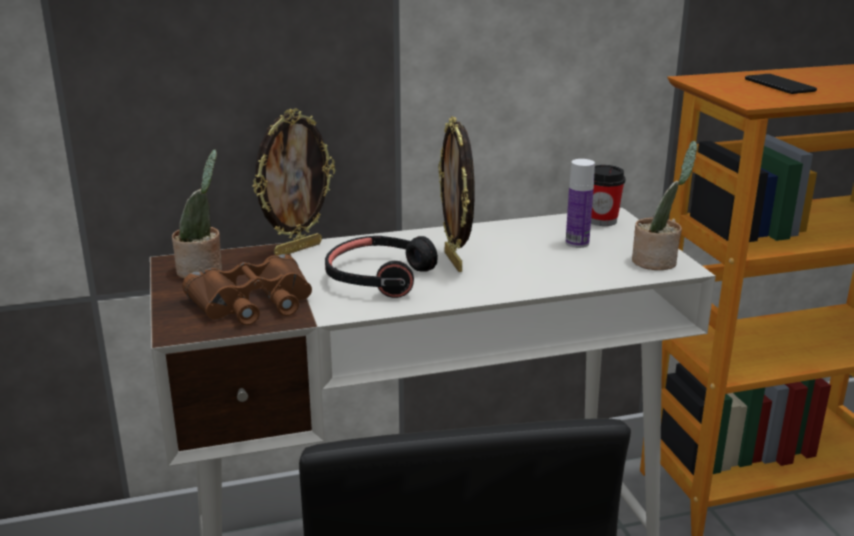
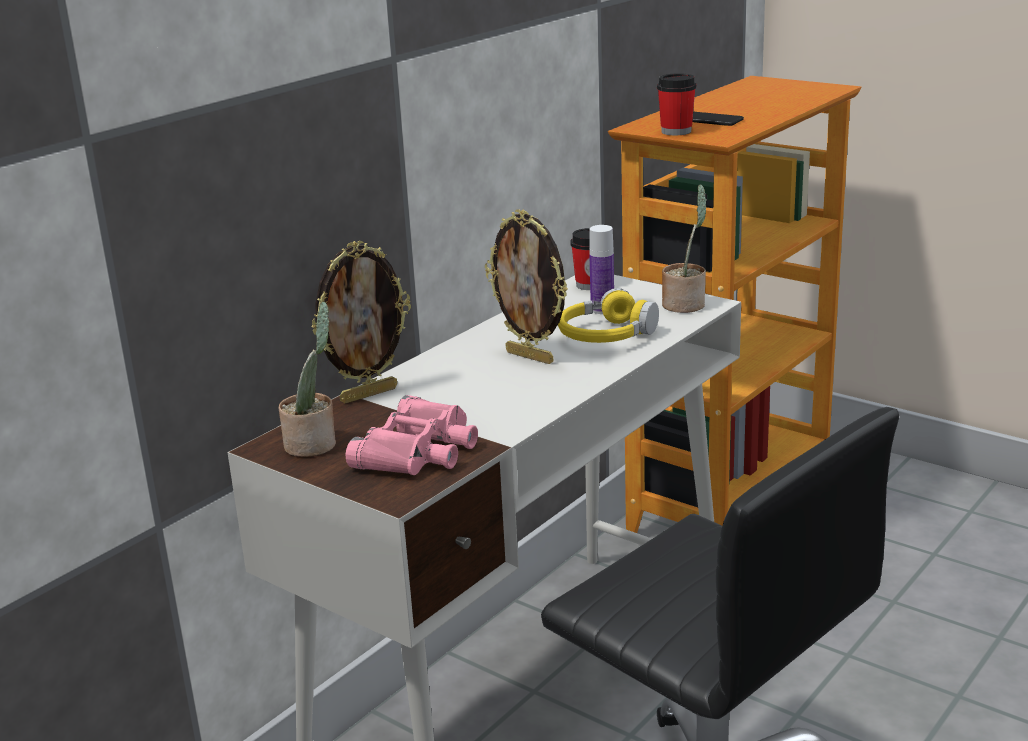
camera: 35 degrees left, 0 degrees up
brown binoculars [182,254,312,325] -> pink binoculars [346,395,478,475]
picture frame [253,109,335,256] -> picture frame turned 45 degrees clockwise [311,241,411,404]
black headphones [325,236,438,298] -> none
none -> yellow headphones [558,288,659,343]
none -> cup [657,73,696,135]

